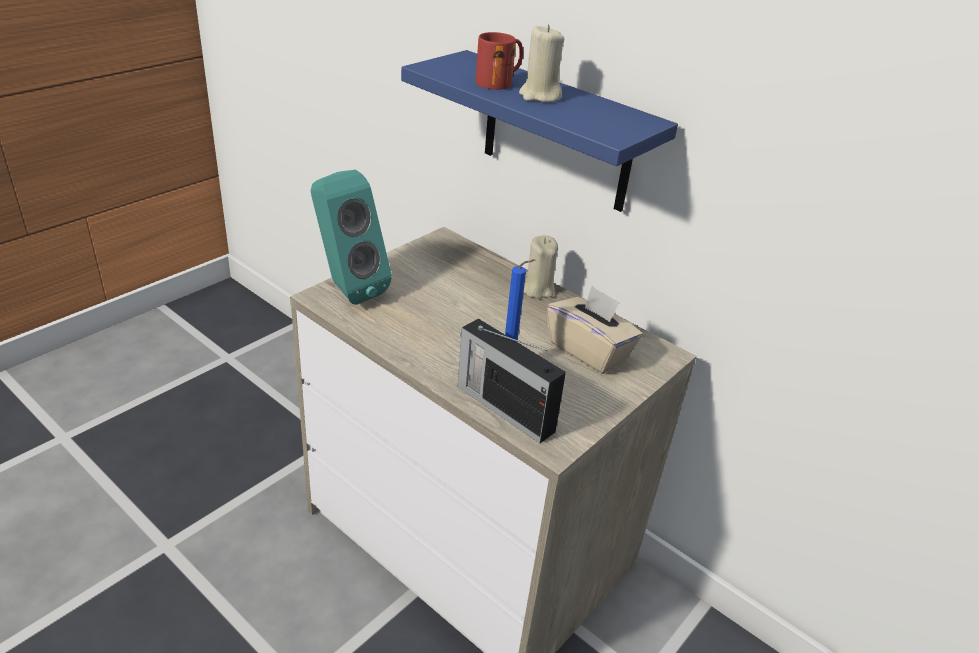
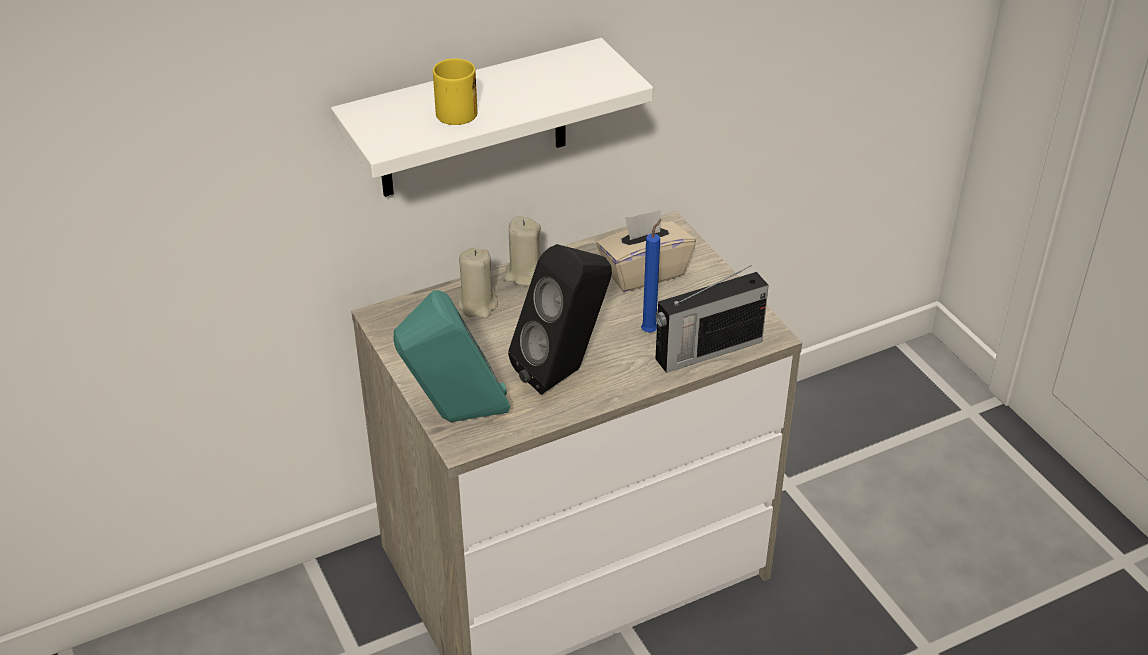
camera: 65 degrees left, 5 degrees up
blue shelf [401,50,678,212] -> white shelf [331,38,653,197]
red mug [476,32,523,90] -> yellow mug [433,58,477,125]
beige candle [519,24,564,102] -> beige candle moved to [458,248,498,318]
none -> black speaker [508,244,612,394]

